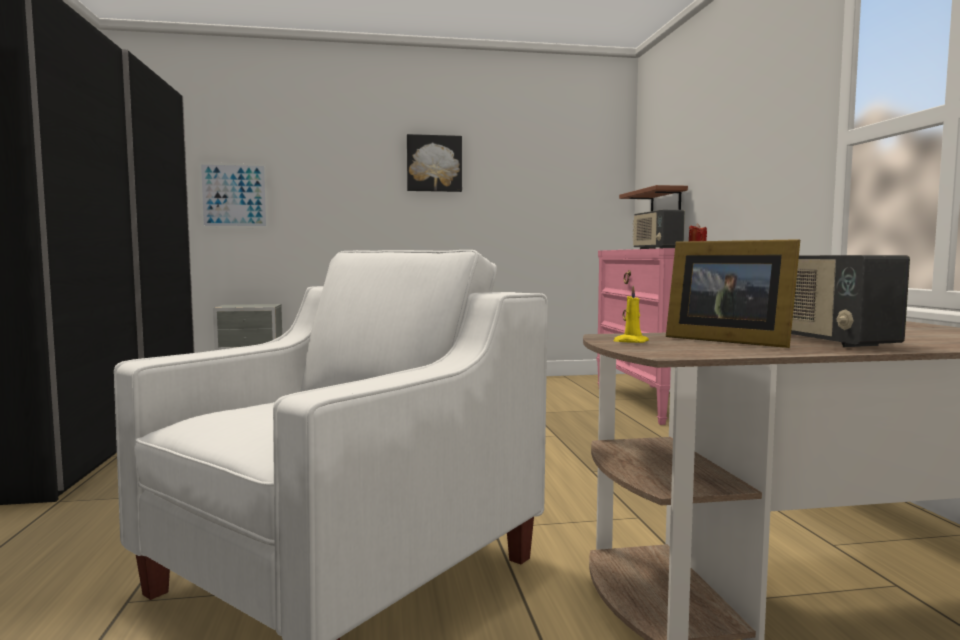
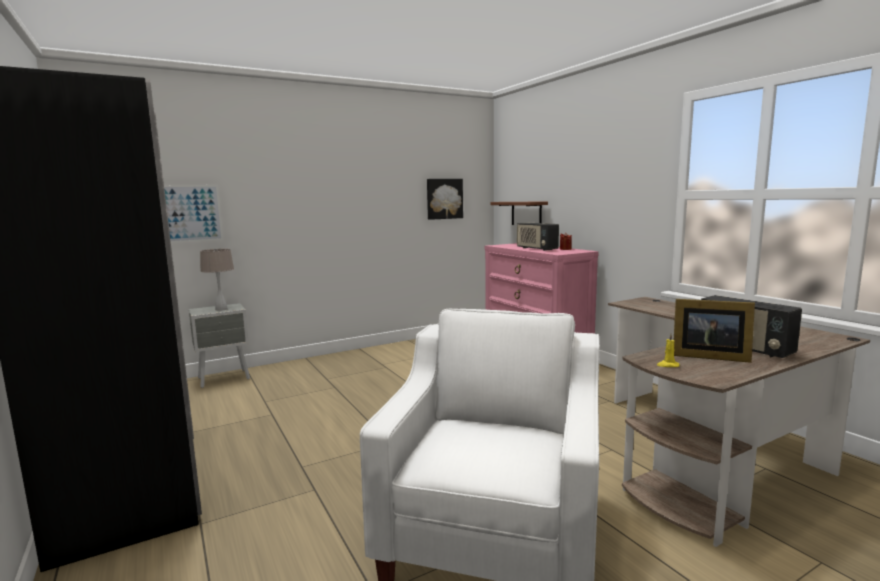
camera: 20 degrees left, 5 degrees up
picture [407,134,462,192] -> picture moved to [427,179,463,220]
none -> beige table lamp [200,248,234,311]

